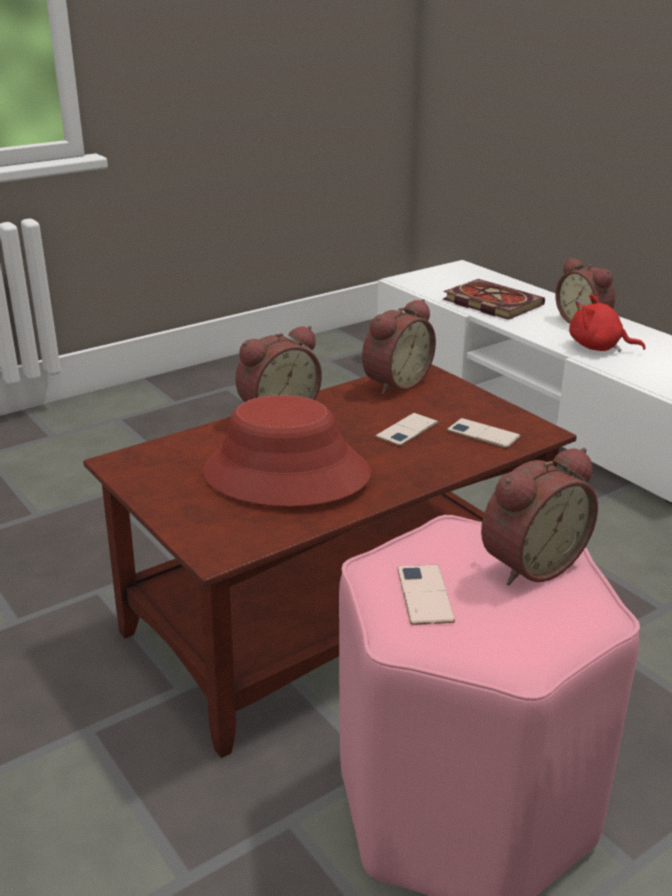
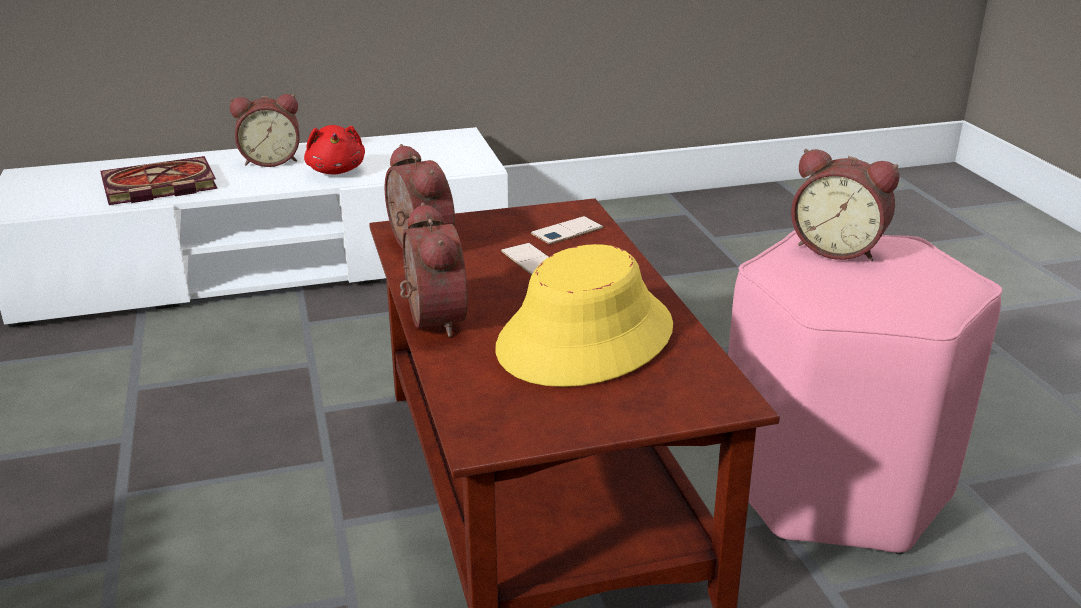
camera: 70 degrees left, 0 degrees up
red hat [202,395,371,507] -> yellow hat [496,244,673,387]
phone [398,565,455,625] -> none
alarm clock [481,448,598,585] -> alarm clock turned 135 degrees clockwise [791,149,900,261]
red plush toy [569,294,646,352] -> red plush toy turned 60 degrees counterclockwise [304,125,365,175]

